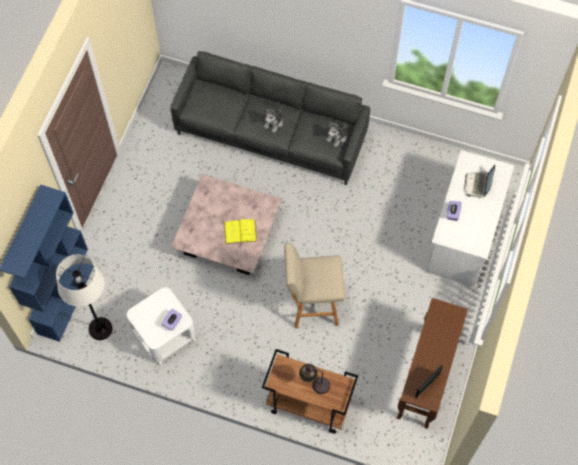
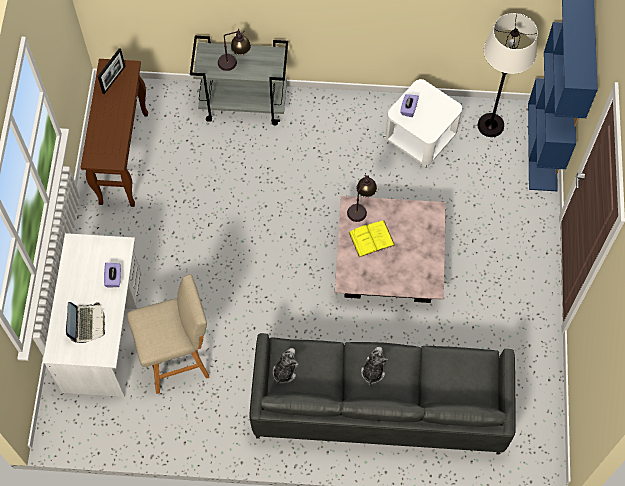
camera: 165 degrees right, 0 degrees up
brown cart [262,349,358,434] -> grey cart [190,36,288,125]
beige stool [284,243,345,328] -> beige stool moved to [127,274,210,394]
none -> table lamp [347,173,377,222]

